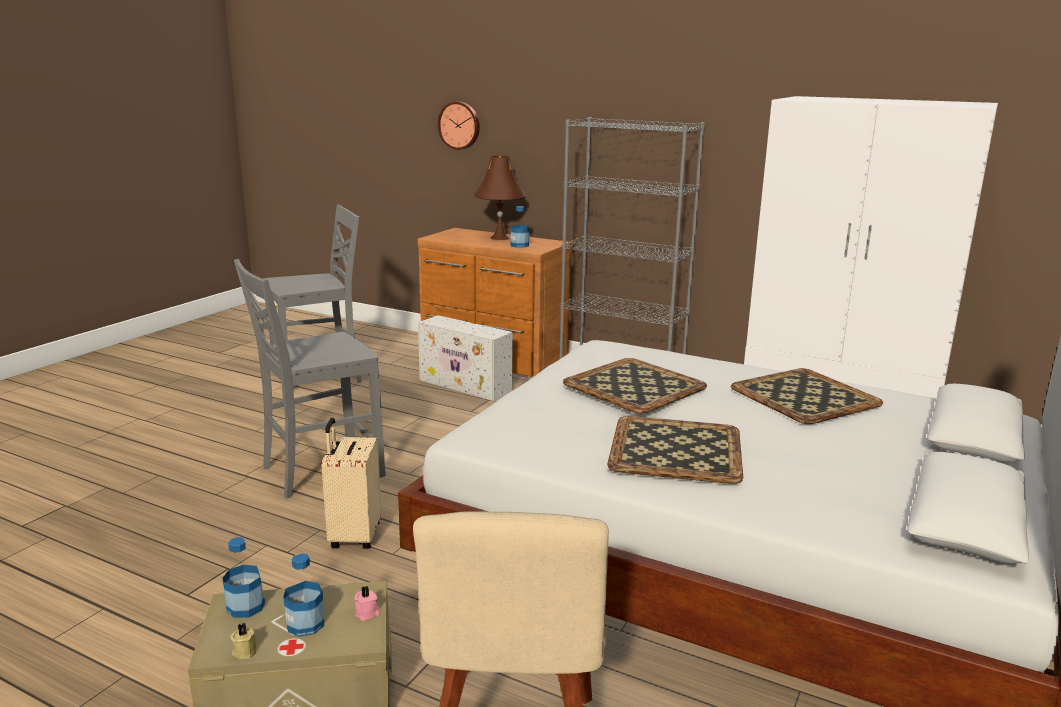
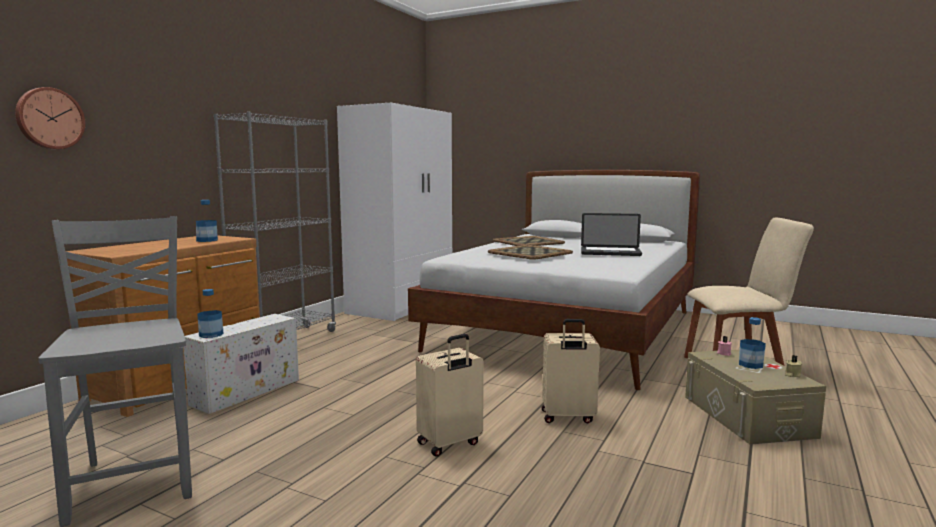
camera: 90 degrees left, 10 degrees down
bottle [223,537,265,618] -> bottle moved to [197,289,224,338]
grey chair [234,259,385,498] -> beige suitcase [416,334,484,457]
brown table lamp [474,156,526,240] -> none
tray [607,416,743,484] -> laptop [581,213,642,256]

